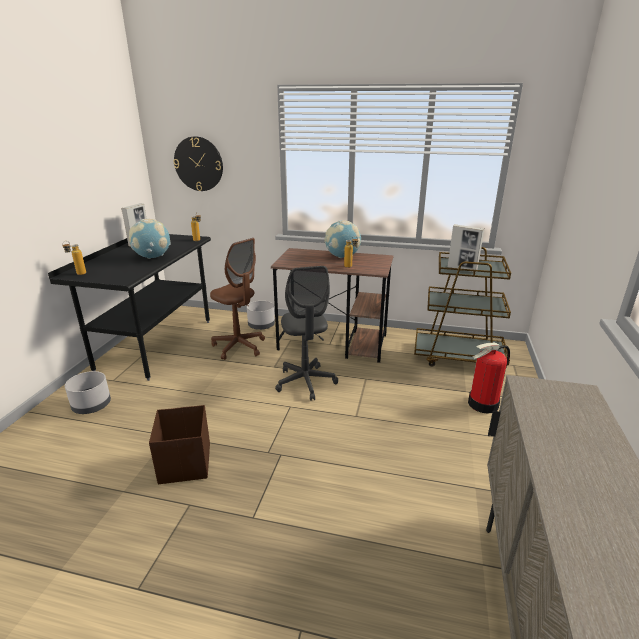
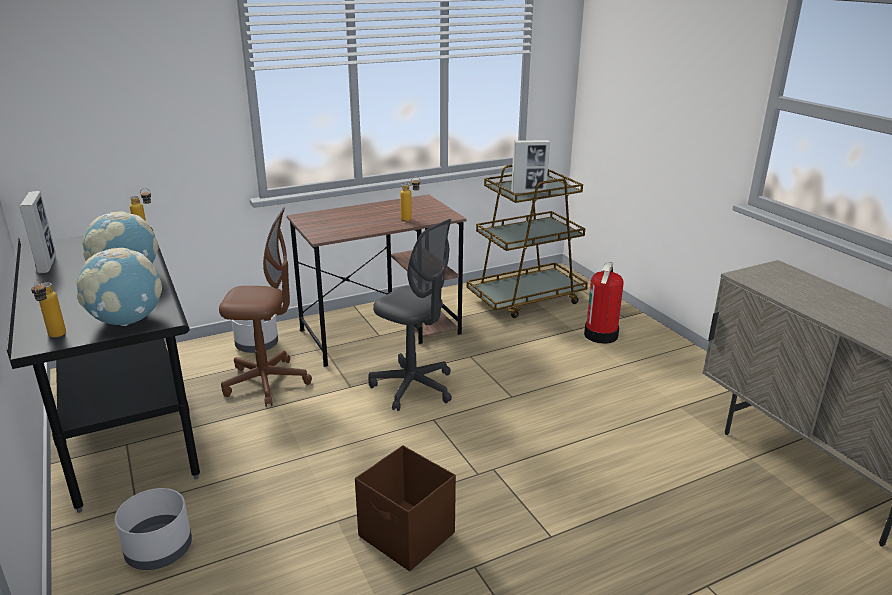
camera: 40 degrees left, 0 degrees up
wall clock [173,136,223,191] -> none
globe [324,220,361,258] -> globe moved to [76,248,162,326]

